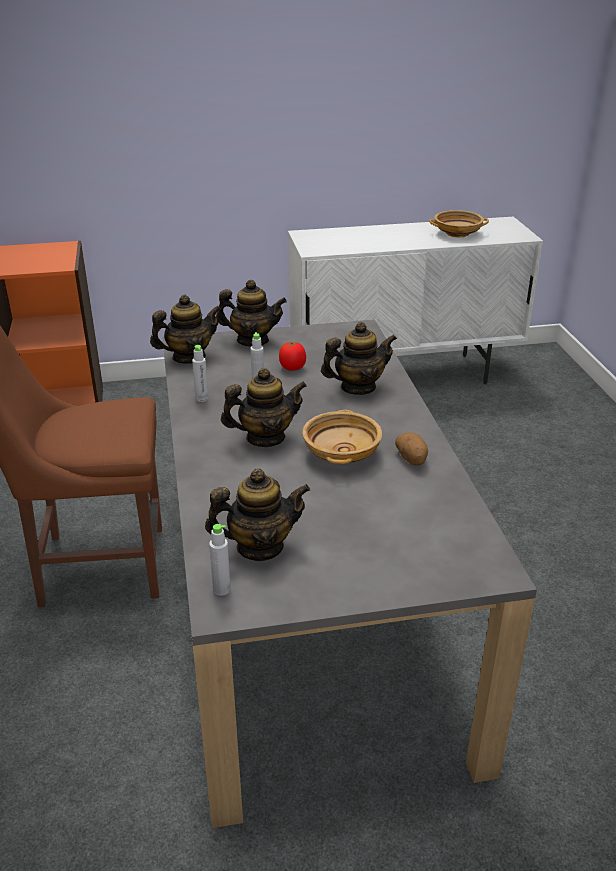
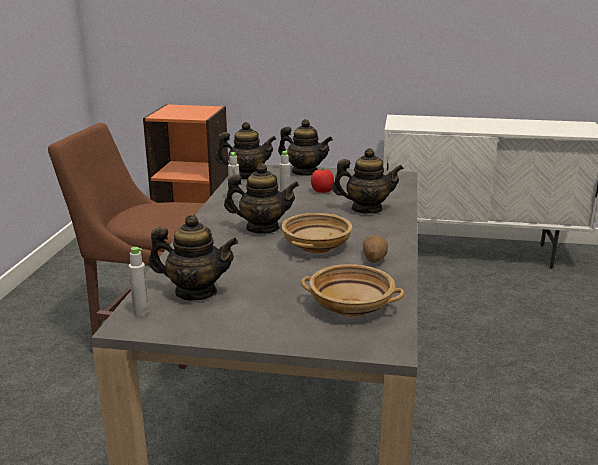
camera: 20 degrees right, 10 degrees down
beige bowl [429,210,489,237] -> beige bowl moved to [301,264,404,317]

